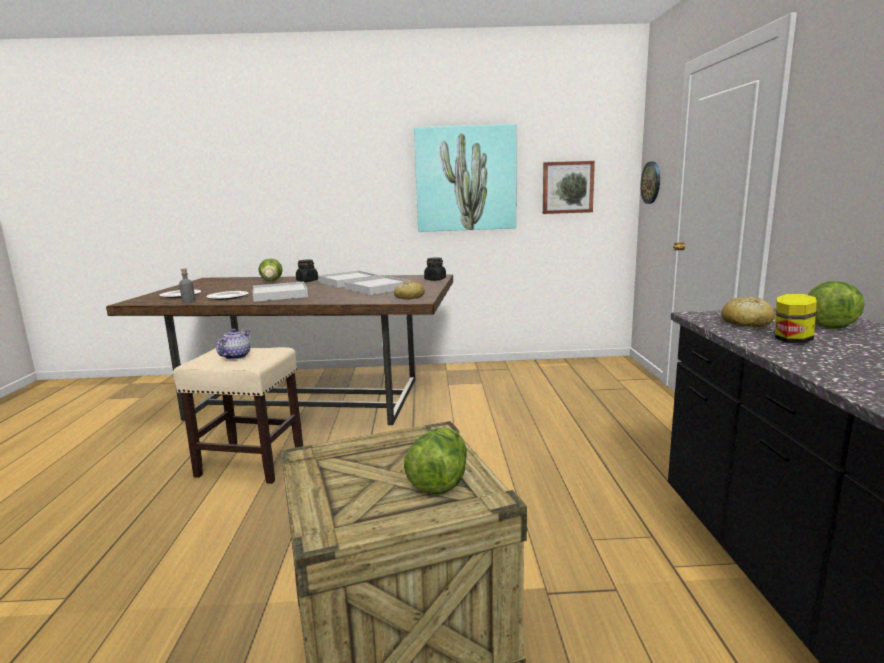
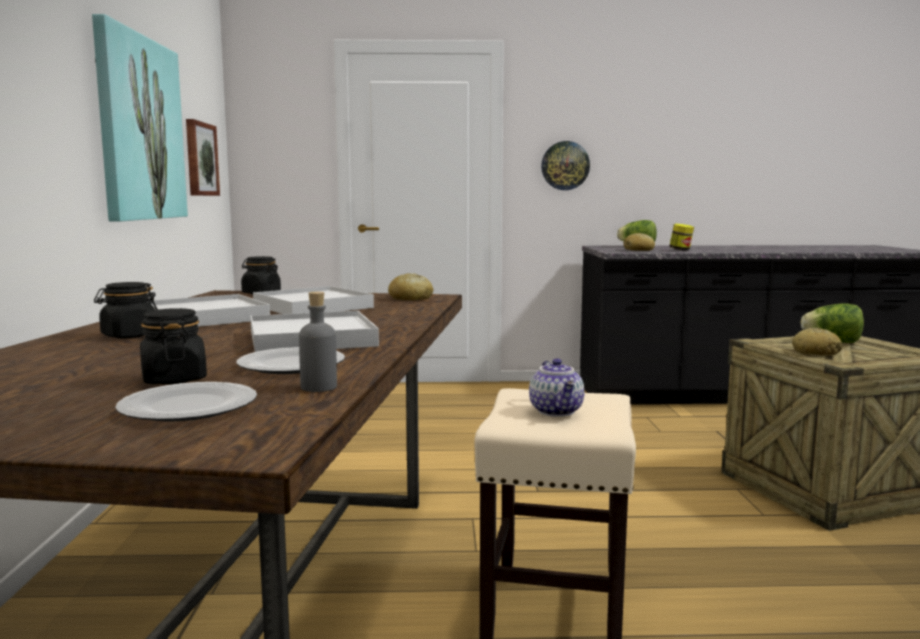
camera: 90 degrees left, 5 degrees down
teapot [216,329,250,360] -> teapot turned 120 degrees counterclockwise [529,359,585,417]
lettuce [259,259,283,281] -> none
wall clock [640,161,660,204] -> wall clock moved to [541,141,590,190]
none -> black jar [140,308,207,384]
none -> bread [792,328,843,355]

